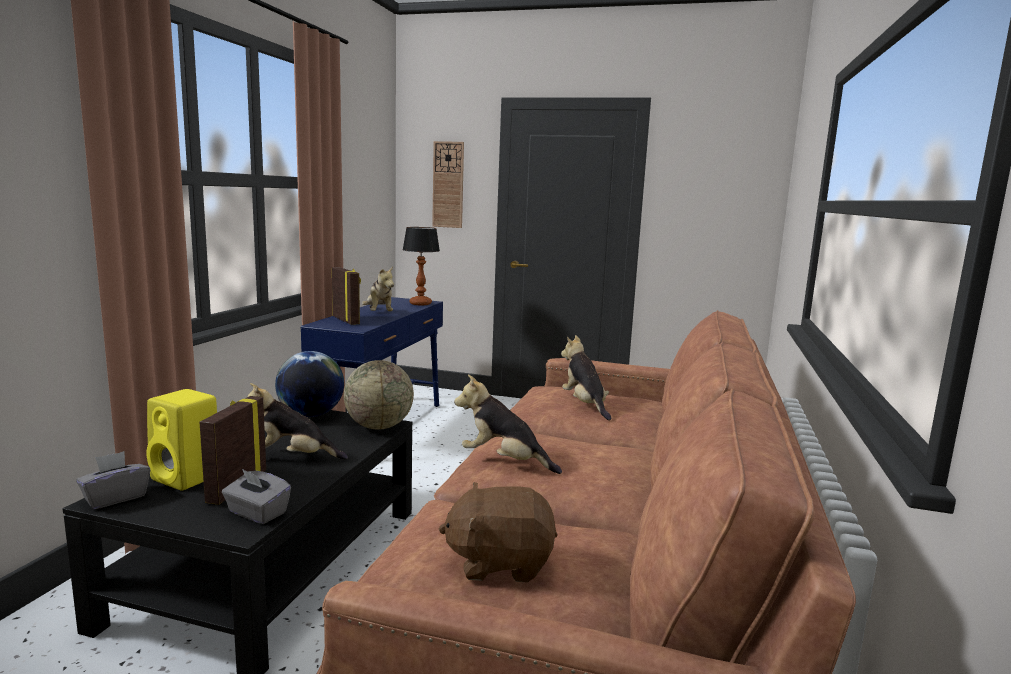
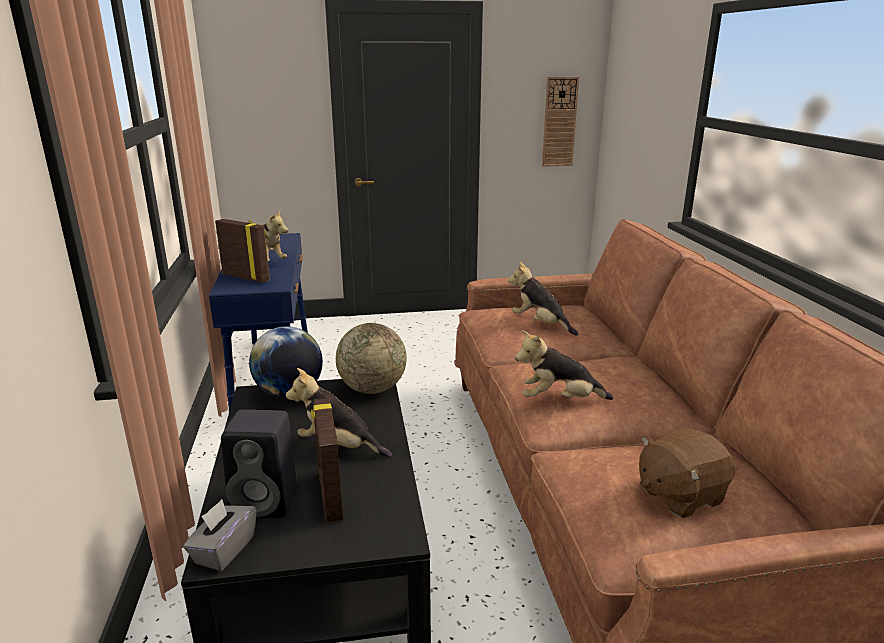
camera: 25 degrees left, 10 degrees up
yellow speaker [146,389,217,490] -> black speaker [221,410,297,518]
grey tissue box [222,469,291,524] -> none
plush toy [248,383,348,460] -> plush toy turned 45 degrees clockwise [286,368,392,457]
table lamp [402,227,440,305] -> none
wall clock [432,141,464,228] -> wall clock moved to [542,77,579,167]

